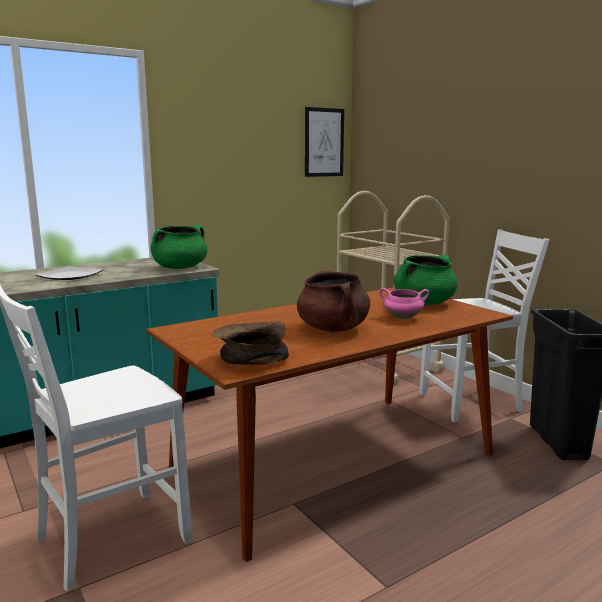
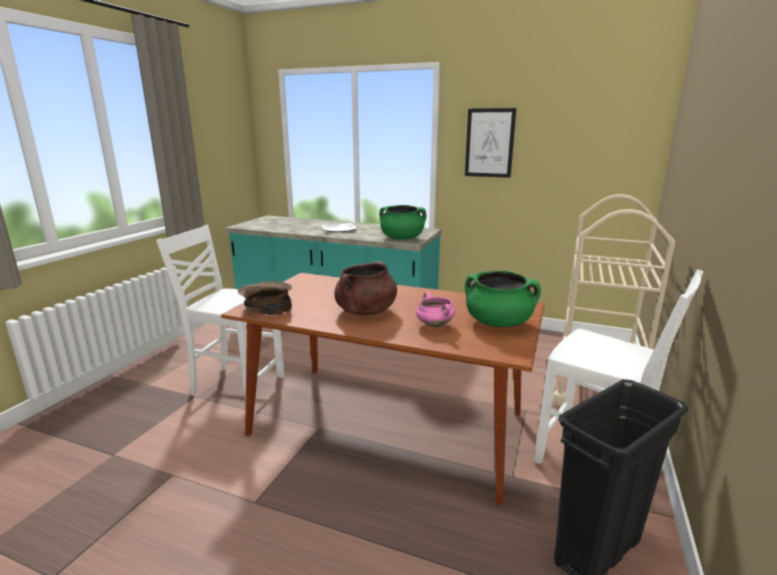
camera: 55 degrees right, 5 degrees up
picture [305,107,344,177] -> picture moved to [465,108,516,178]

